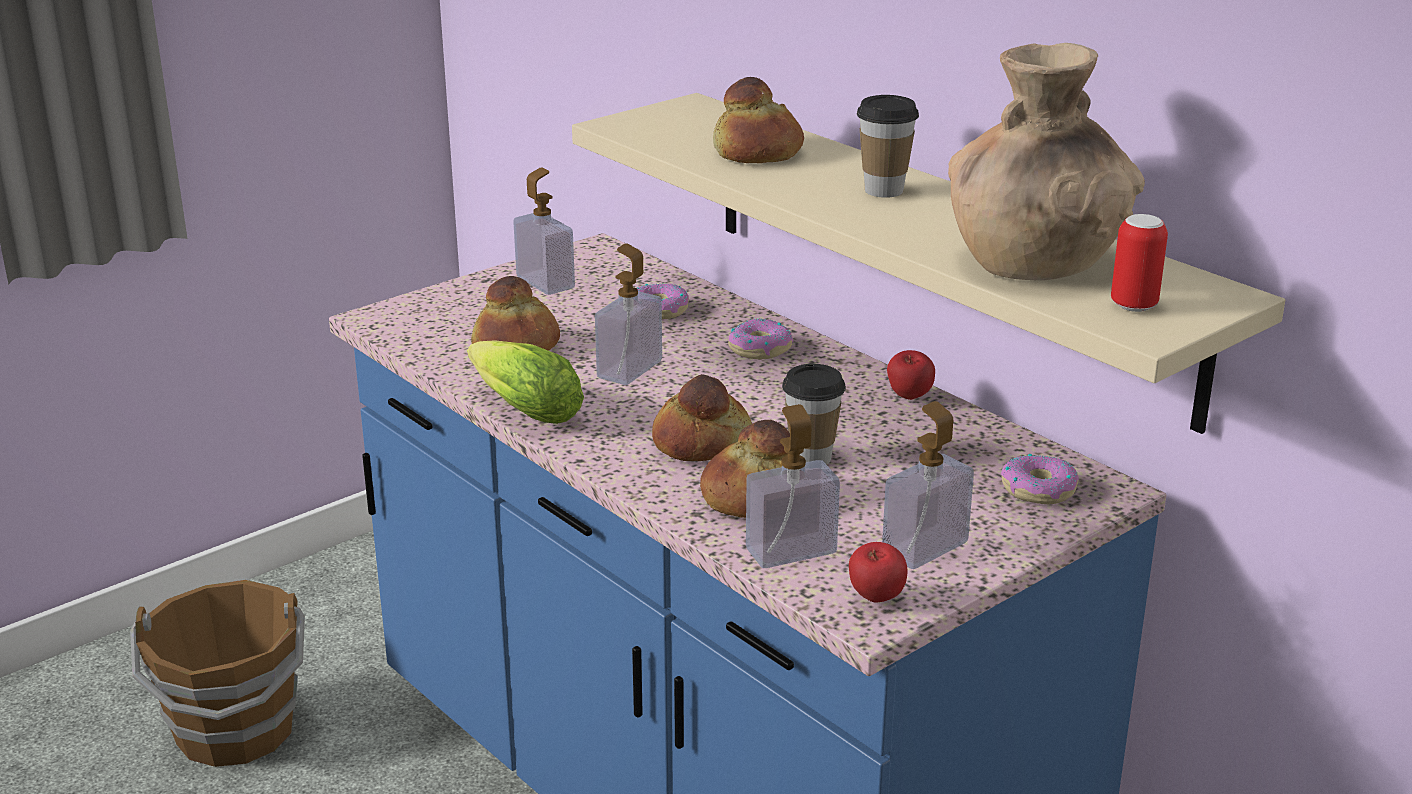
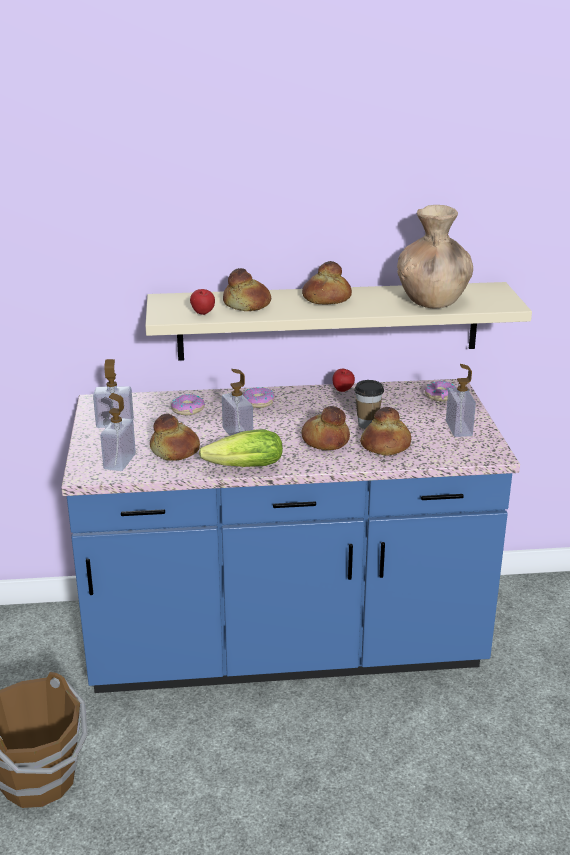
camera: 55 degrees left, 0 degrees up
soap dispenser [746,404,840,568] -> soap dispenser moved to [100,393,136,471]
apple [849,542,907,603] -> apple moved to [190,289,215,315]
cup [857,95,919,198] -> bread [302,261,352,304]
can [1111,214,1168,312] -> none

